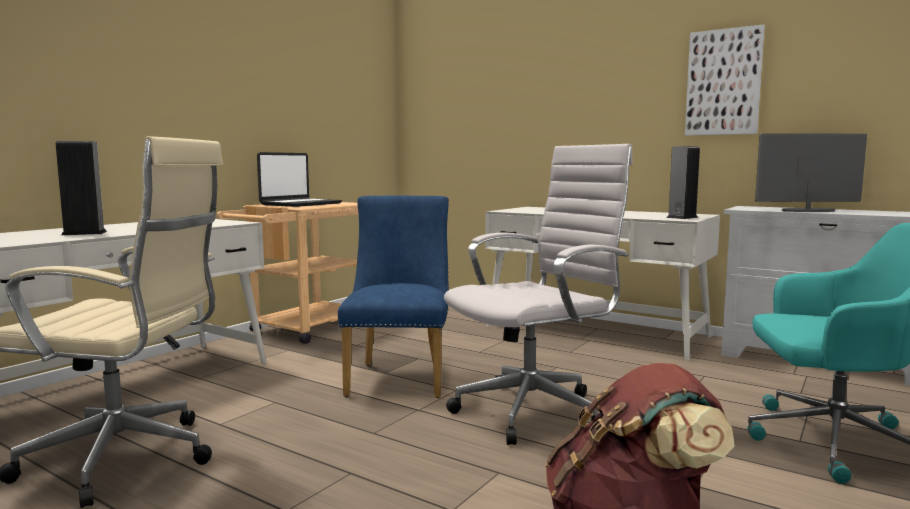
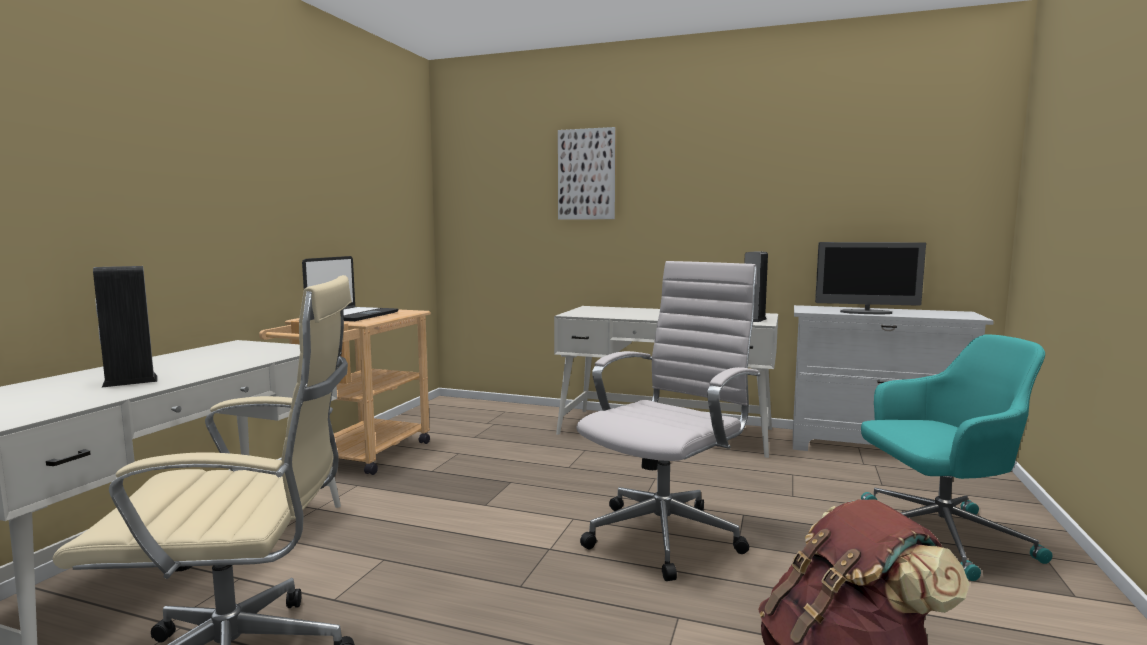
camera: 15 degrees left, 0 degrees up
blue chair [338,196,449,398] -> none
picture [685,25,765,136] -> picture moved to [558,127,616,220]
monitor [755,133,867,212] -> monitor turned 150 degrees counterclockwise [815,242,926,314]

